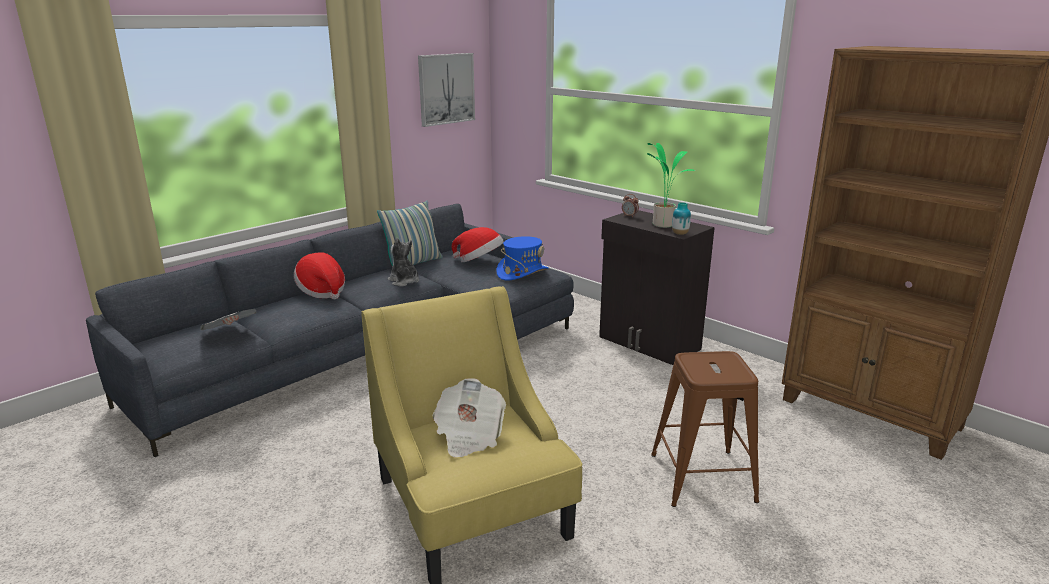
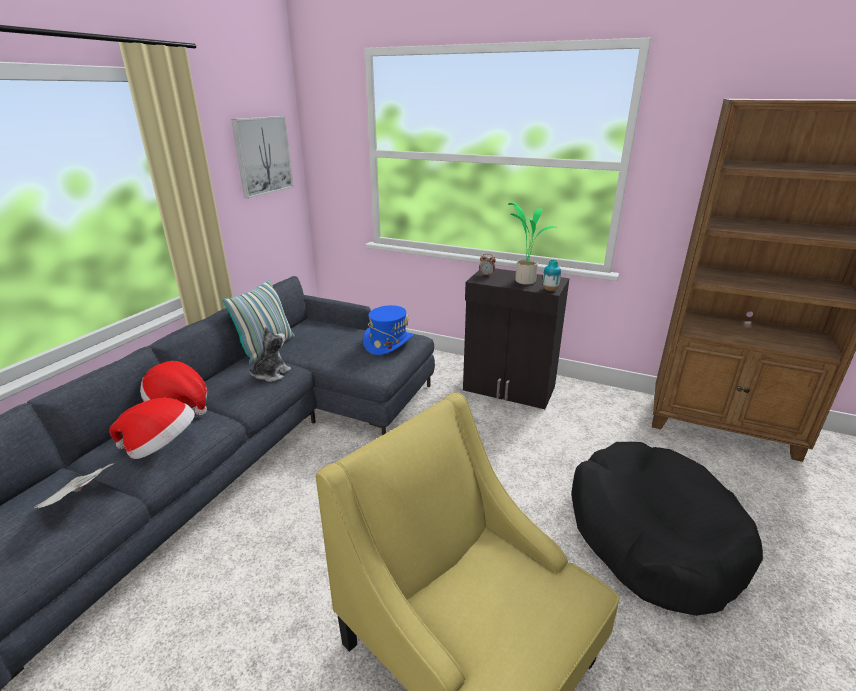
camera: 20 degrees left, 5 degrees up
plush toy [388,238,419,286] -> plush toy turned 90 degrees clockwise [249,327,291,382]
newspaper [433,378,506,457] -> none
hat [451,227,504,262] -> hat moved to [109,398,195,459]
brown stool [651,351,759,507] -> black dog bed [571,442,763,616]

